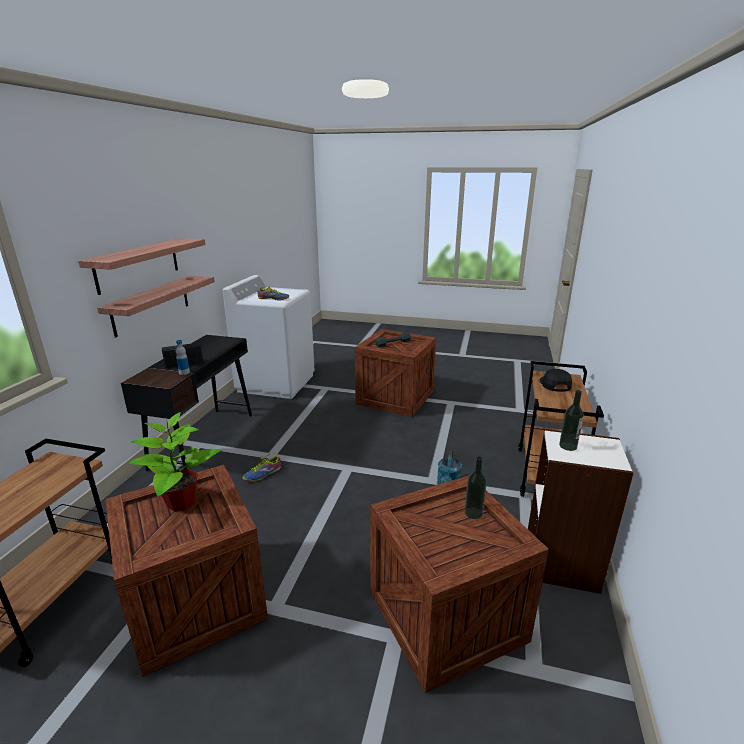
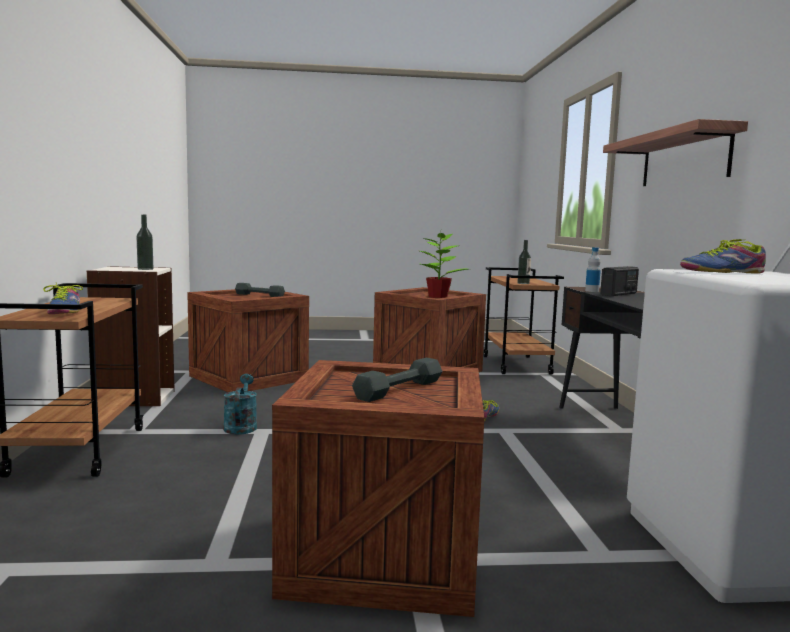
camera: 160 degrees right, 15 degrees down
shelf [97,276,215,338] -> none
bottle [465,456,487,519] -> bottle moved to [517,240,531,284]
black cap [539,369,572,392] -> shoe [43,283,83,314]
none -> grey dumbbell [235,283,285,297]

